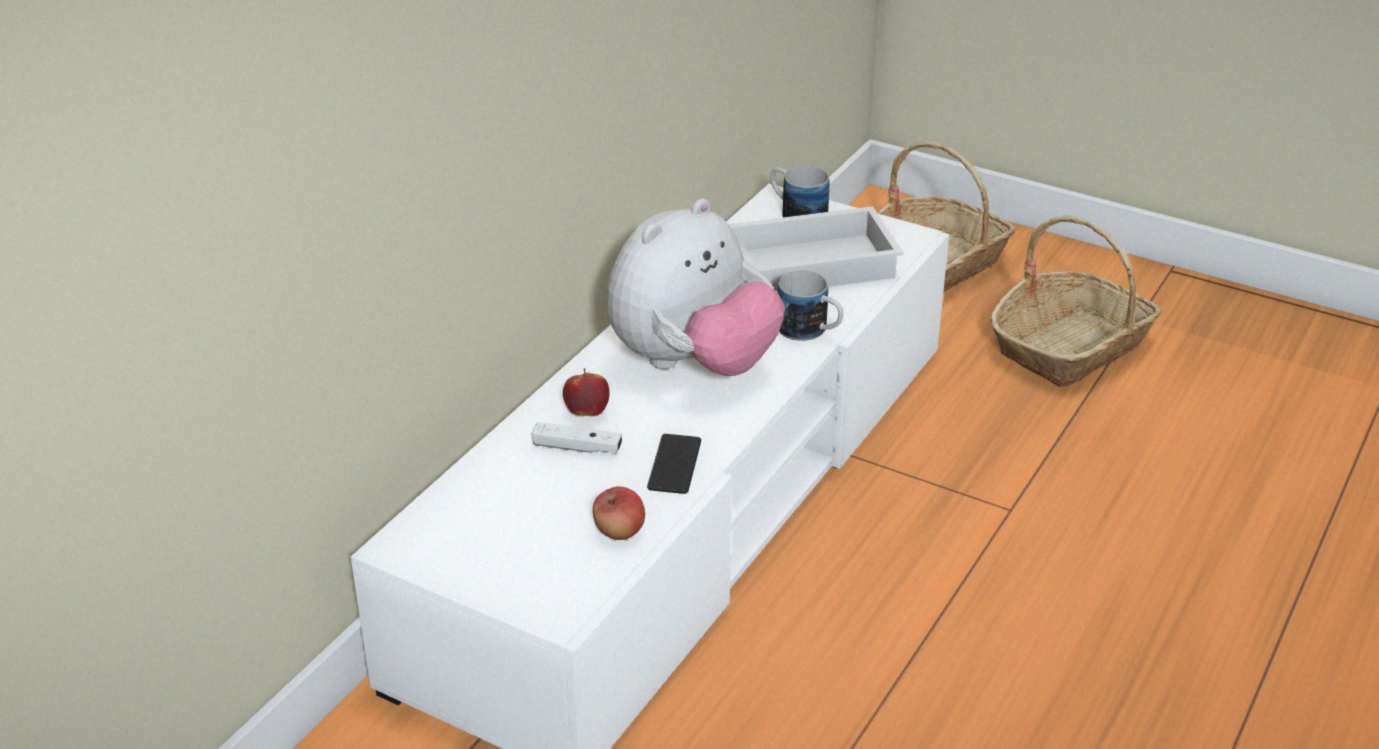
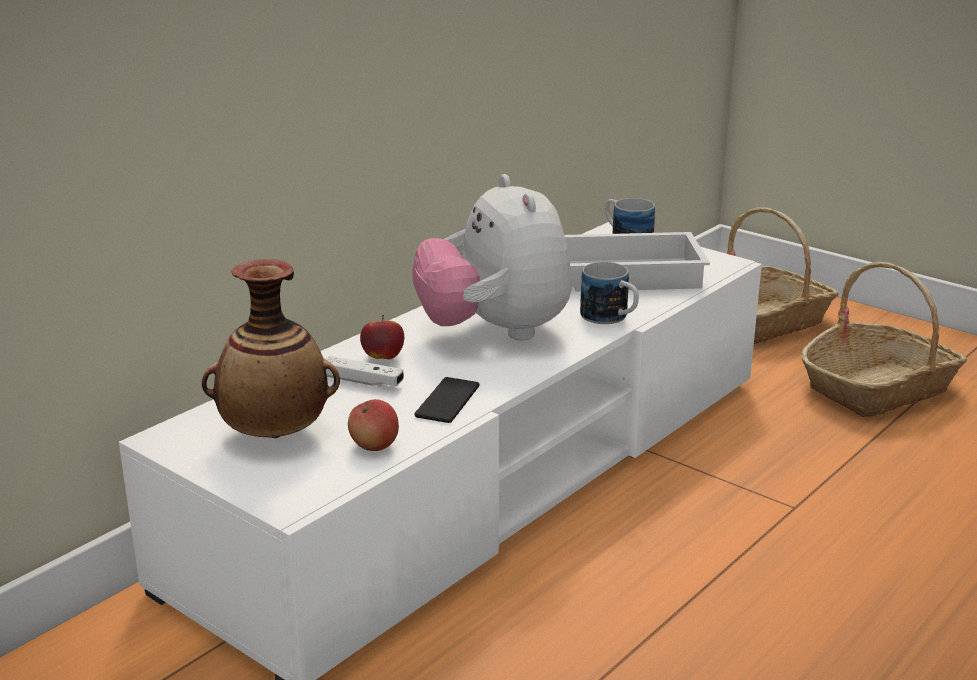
camera: 10 degrees right, 10 degrees down
plush toy [607,199,785,376] -> plush toy turned 105 degrees clockwise [412,174,572,341]
none -> vase [202,259,340,438]

